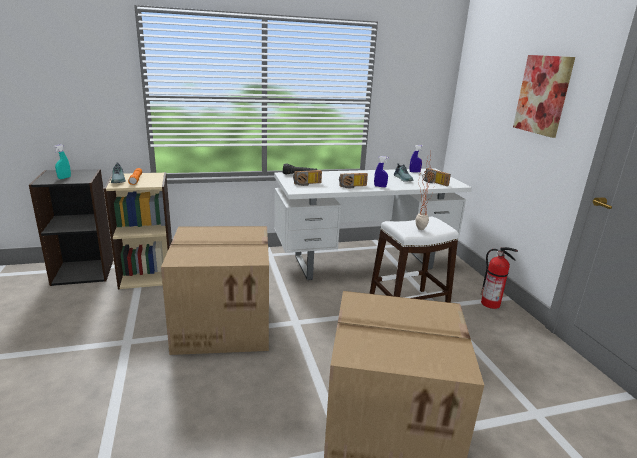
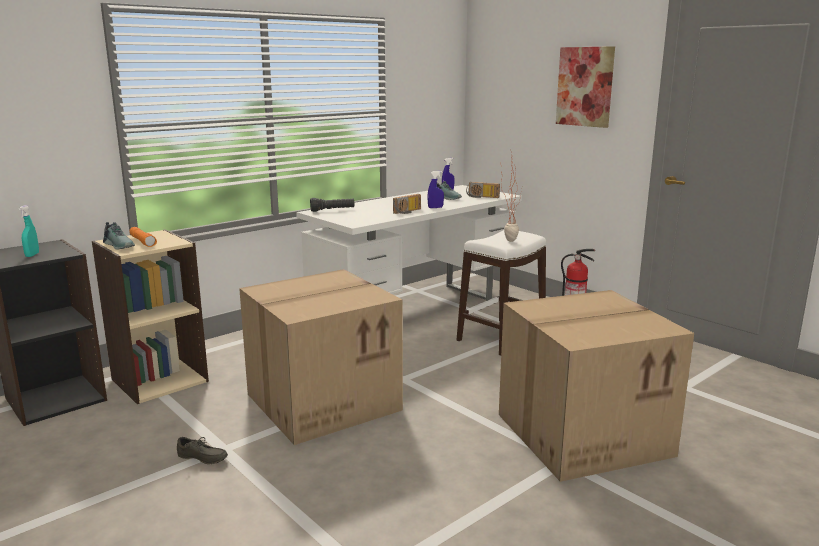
camera: 25 degrees left, 5 degrees down
radio [293,170,322,186] -> none
none -> grey shoe [177,437,228,464]

